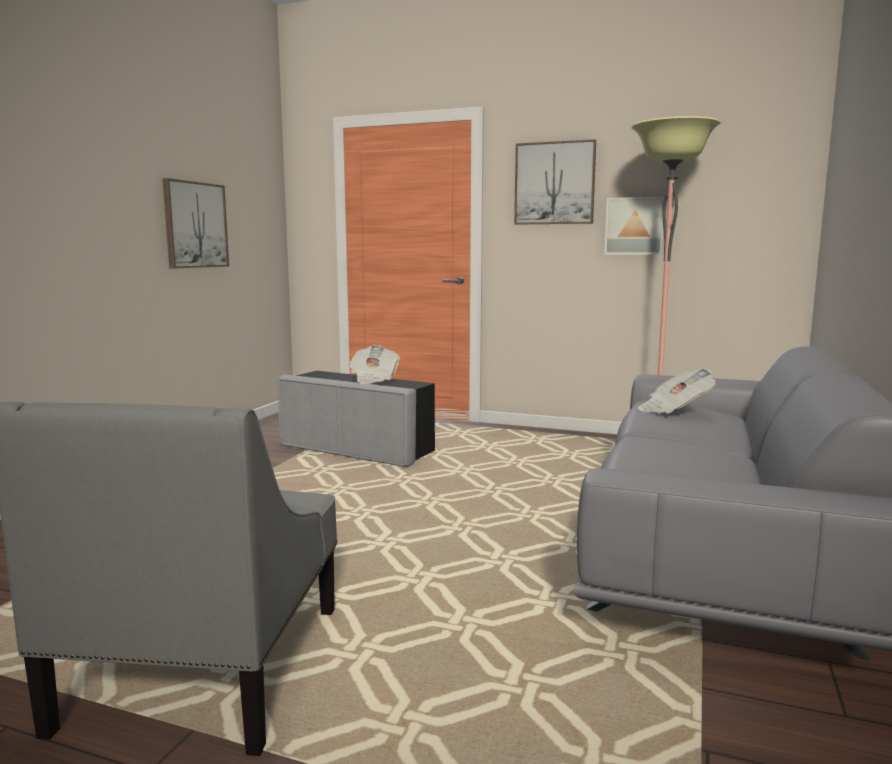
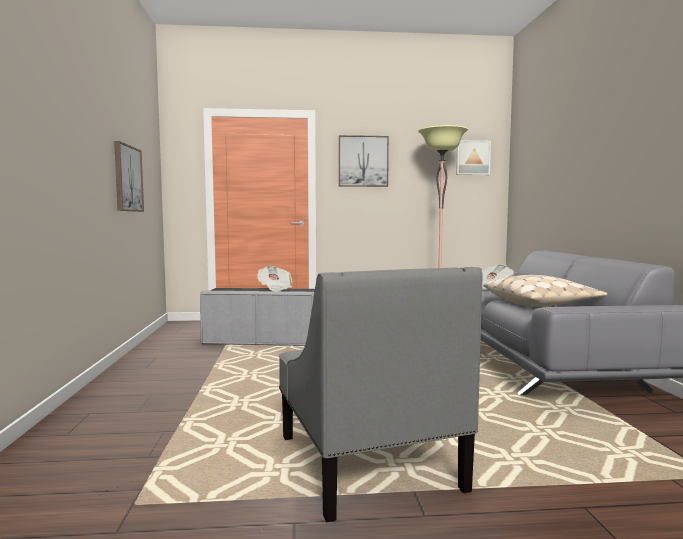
camera: 25 degrees left, 5 degrees down
picture [604,197,664,255] -> picture moved to [456,140,491,175]
none -> beige pillow [483,275,607,307]

